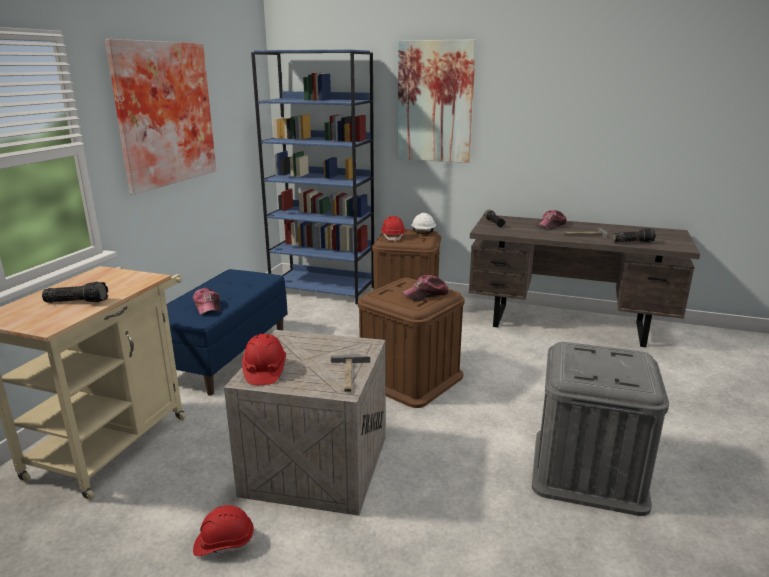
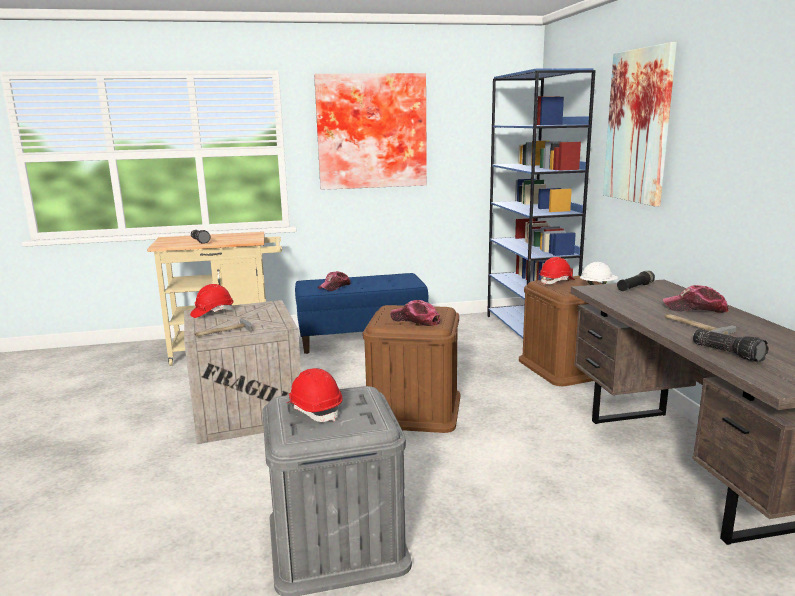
camera: 60 degrees right, 5 degrees down
red hard hat [193,505,256,556] -> red hard hat moved to [287,368,343,422]

